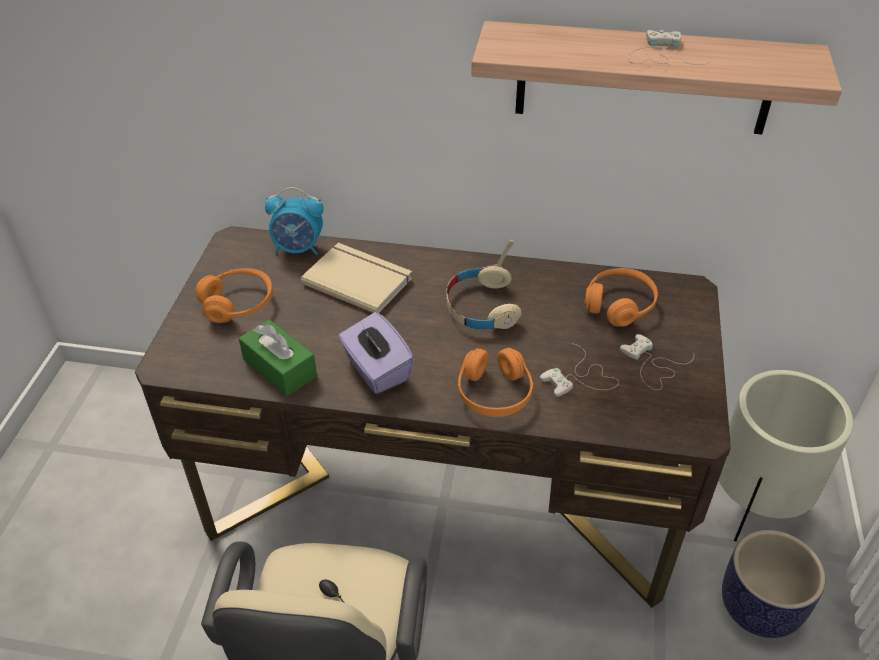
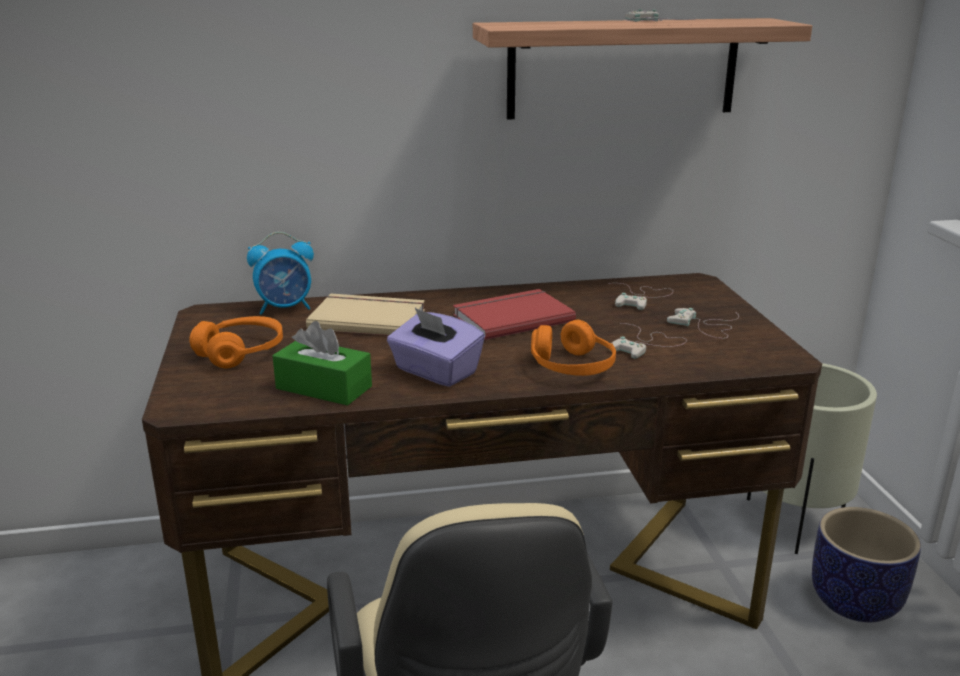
camera: 20 degrees left, 20 degrees down
beige headphones [446,240,522,329] -> red book [453,289,576,340]
orange headphones [584,268,658,327] -> white game controller [608,283,673,310]

